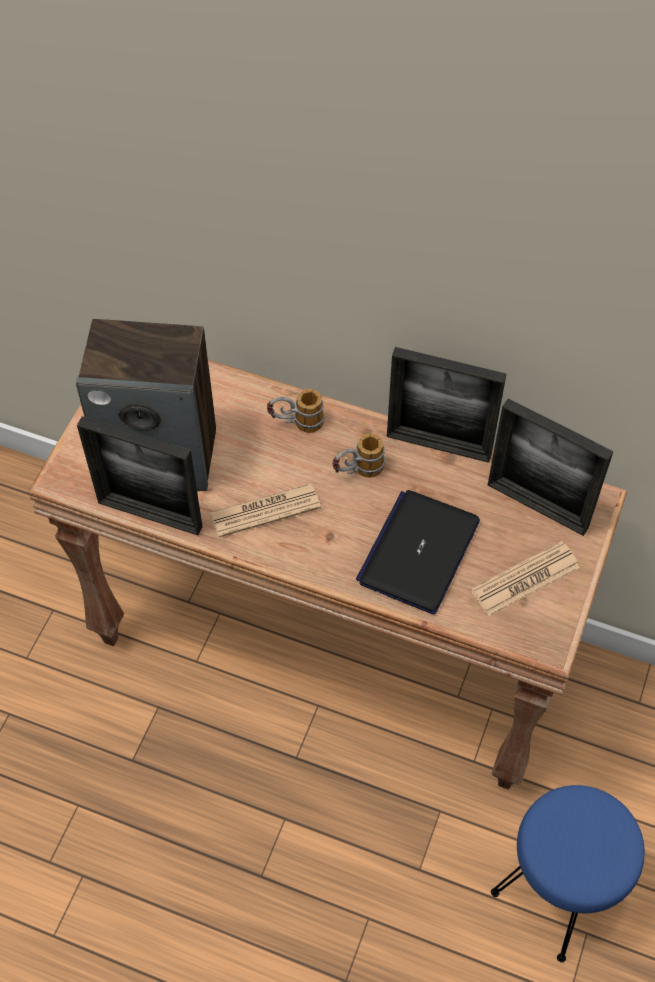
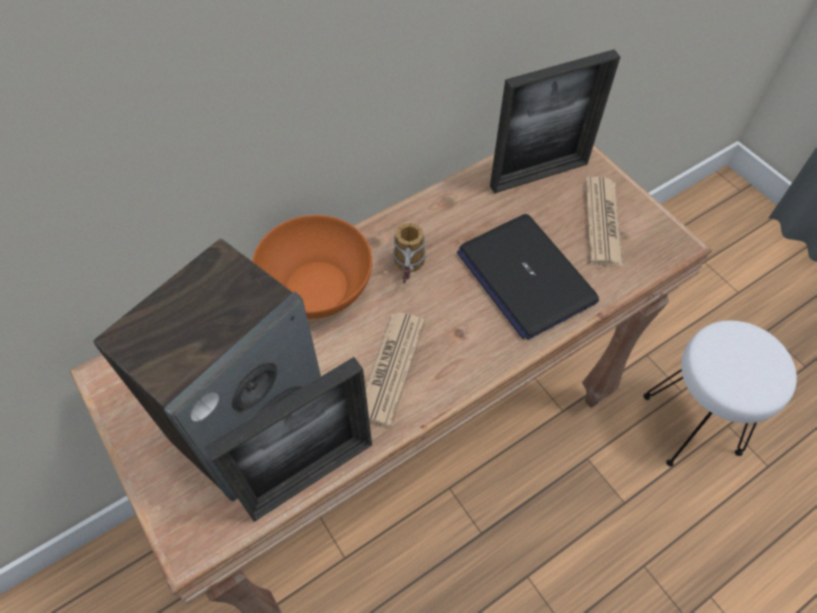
camera: 55 degrees left, 0 degrees up
mug [267,389,324,433] -> orange bowl [252,215,372,319]
picture frame [387,347,506,463] -> none
blue stool [491,785,645,962] -> white stool [643,320,797,467]

